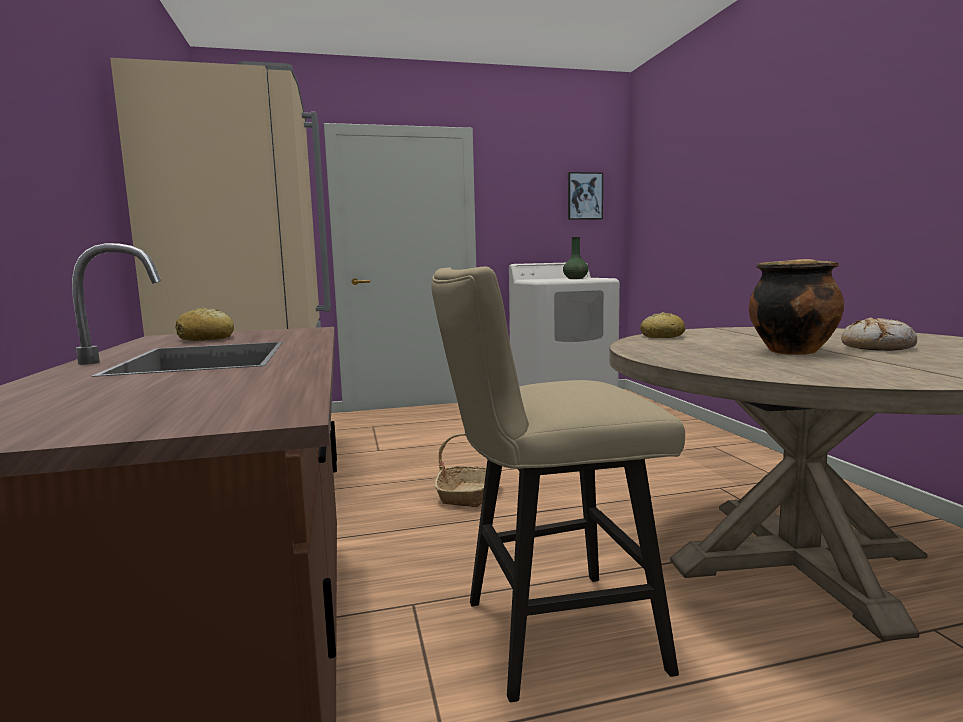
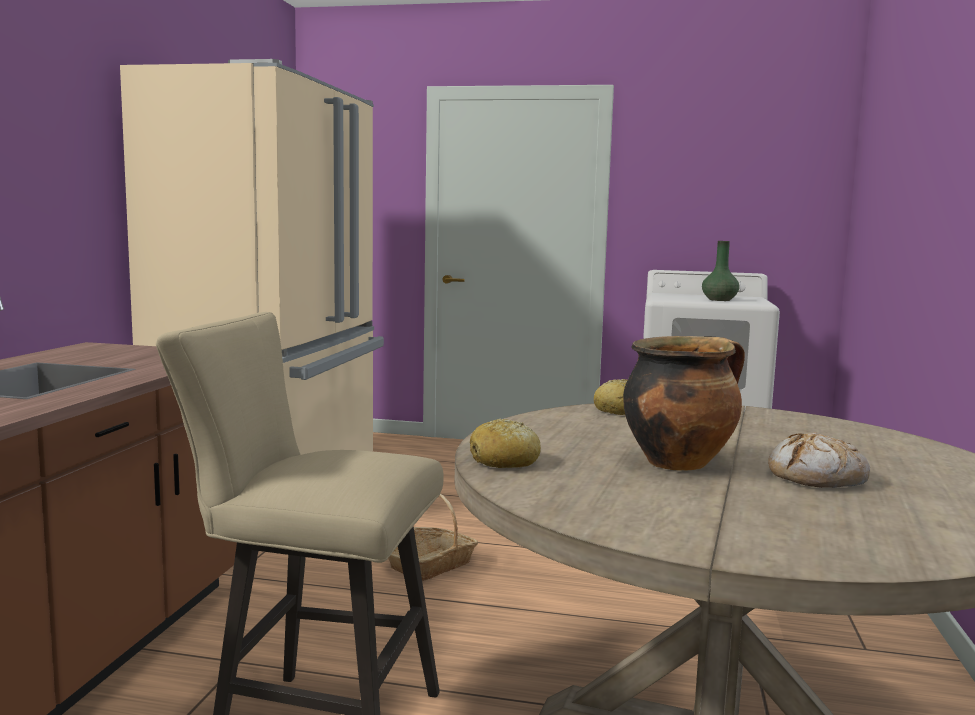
camera: 25 degrees right, 0 degrees up
bread [176,308,234,341] -> bread moved to [470,419,541,468]
picture [568,172,603,220] -> none

